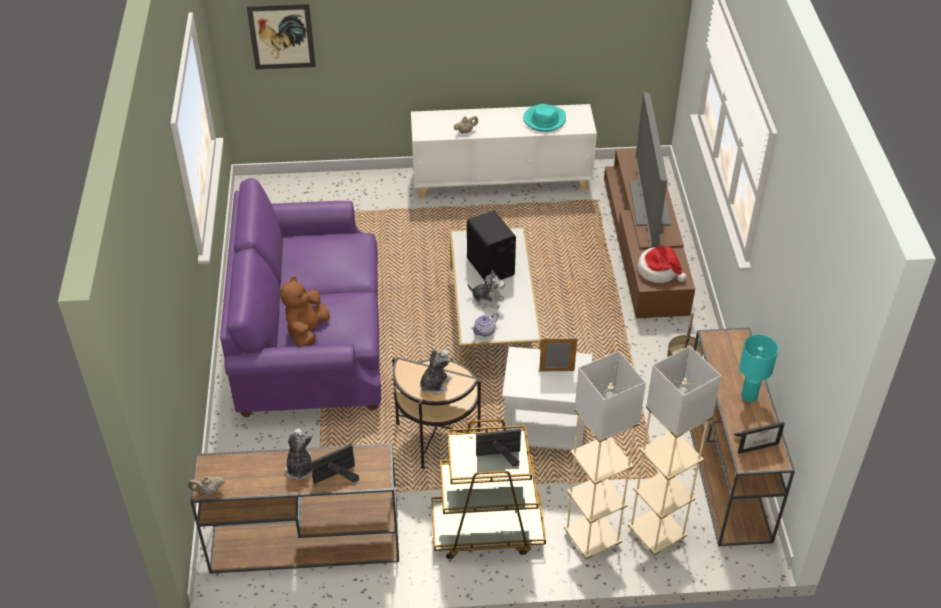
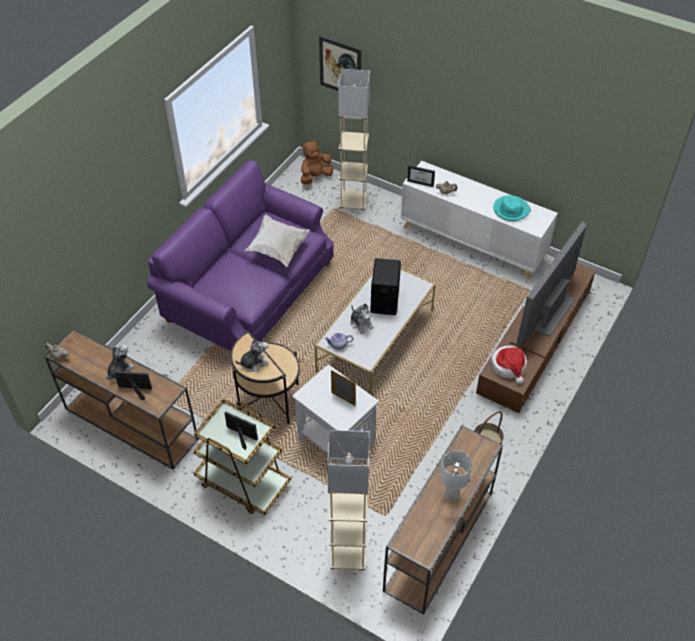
camera: 35 degrees right, 5 degrees up
brown plush toy [280,276,330,347] -> brown plush toy moved to [301,140,333,184]
beige floor lamp [564,351,646,561] -> beige floor lamp moved to [338,69,370,212]
picture frame [734,422,785,454] -> picture frame moved to [407,165,435,187]
turquoise table lamp [739,334,778,402] -> white table lamp [440,451,472,502]
none -> white pillow [245,214,310,267]

